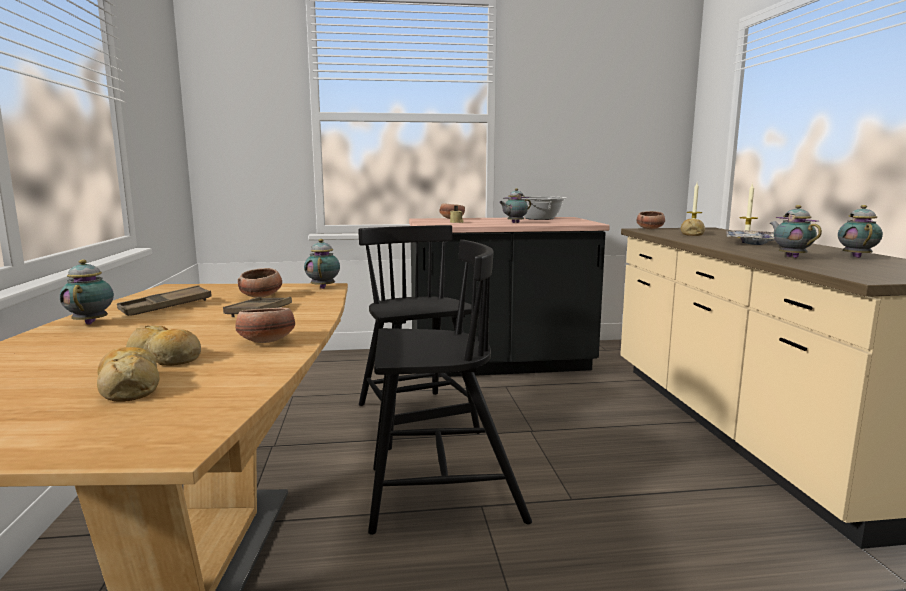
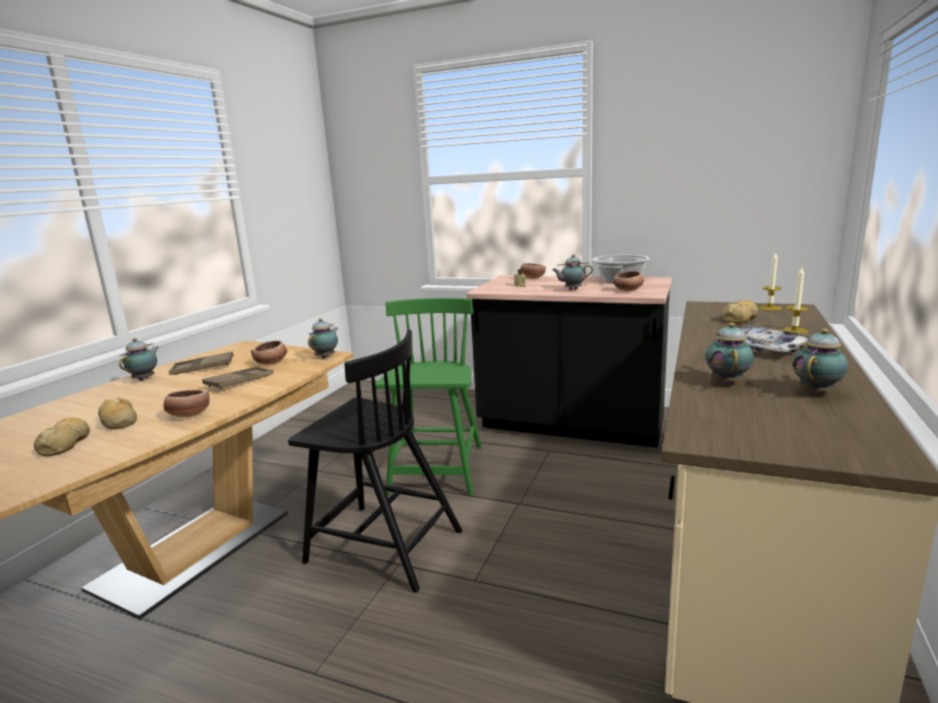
camera: 30 degrees right, 5 degrees up
black chair [358,225,480,450] -> green chair [375,298,482,496]
bowl [636,211,665,229] -> bowl moved to [614,271,644,291]

